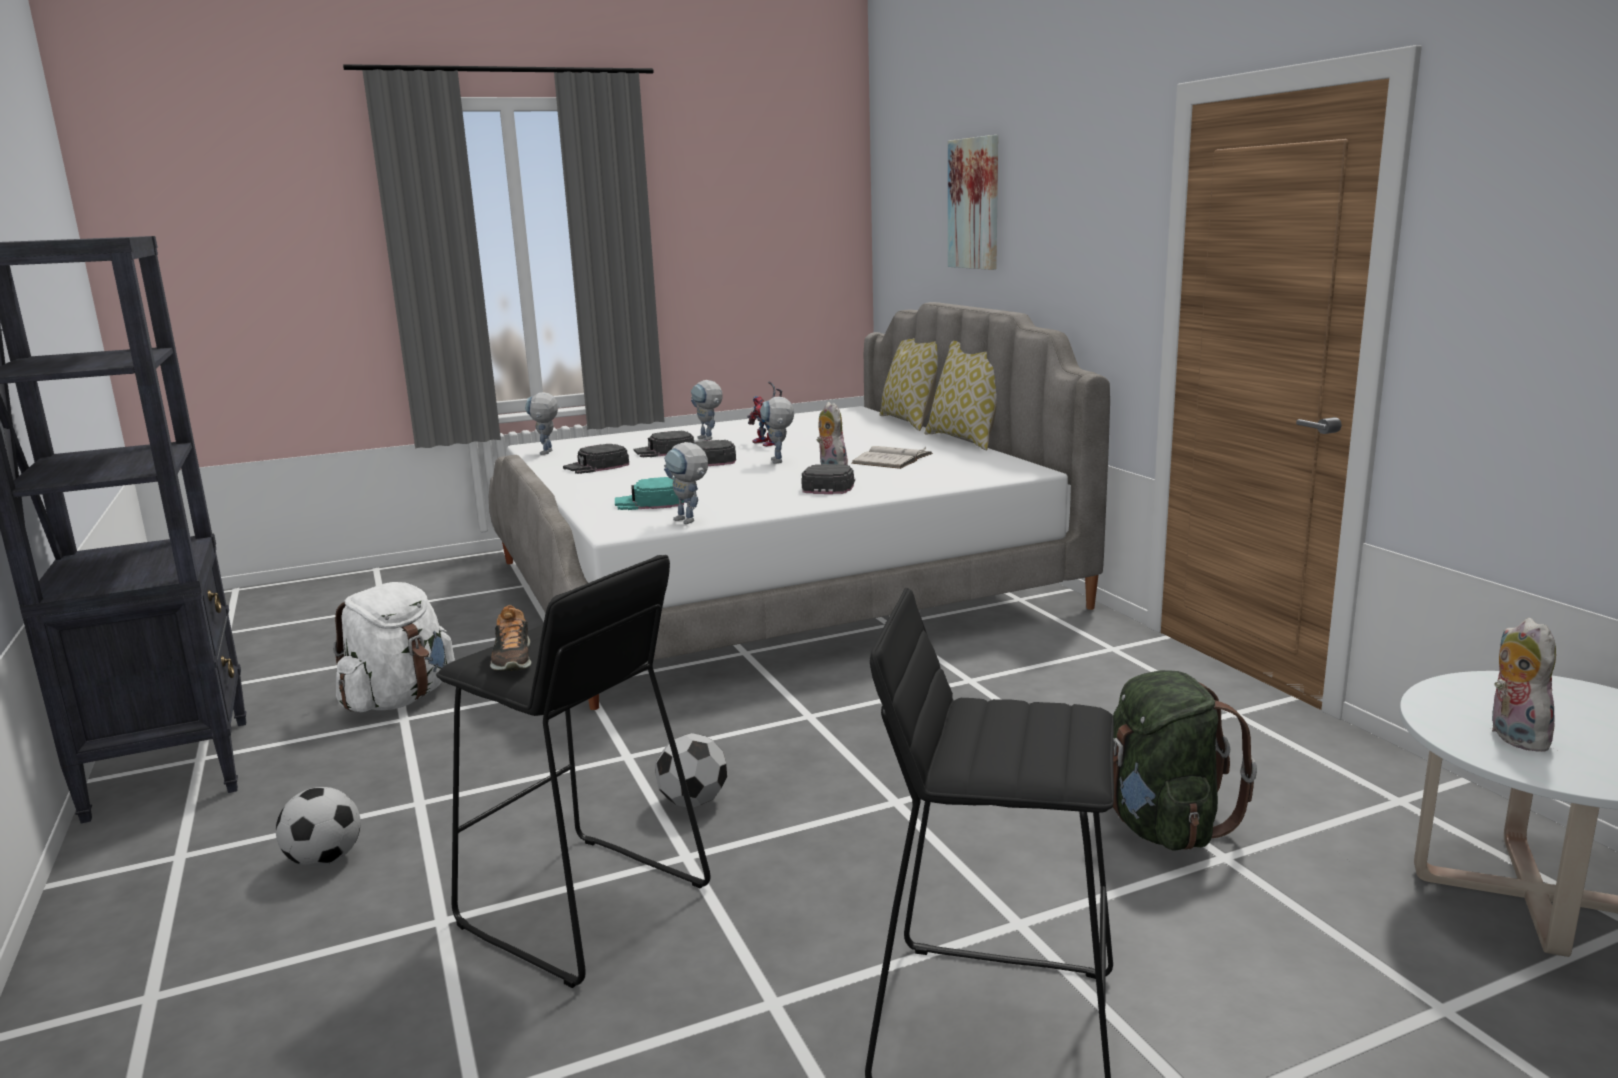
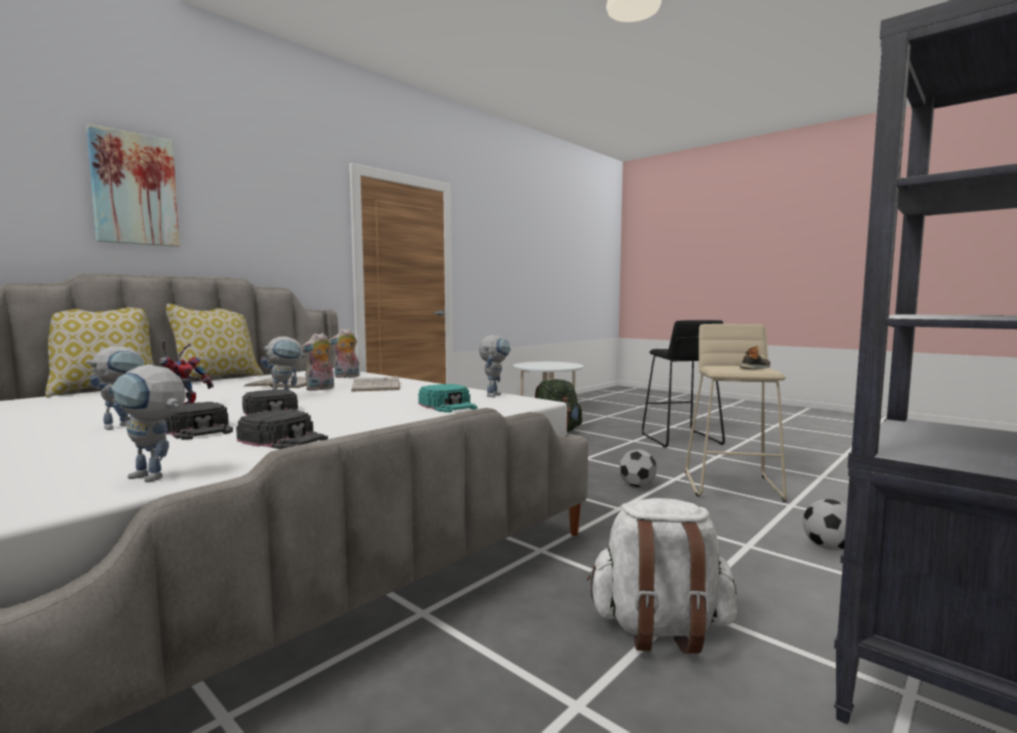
camera: 115 degrees left, 10 degrees down
black stool [436,555,711,988] -> beige stool [685,324,787,502]
toy robot [525,392,558,455] -> toy robot turned 45 degrees clockwise [111,365,185,482]
black cap [801,464,855,494] -> white book [351,375,400,392]
plush toy [1490,618,1556,752] -> plush toy moved to [329,329,360,378]

